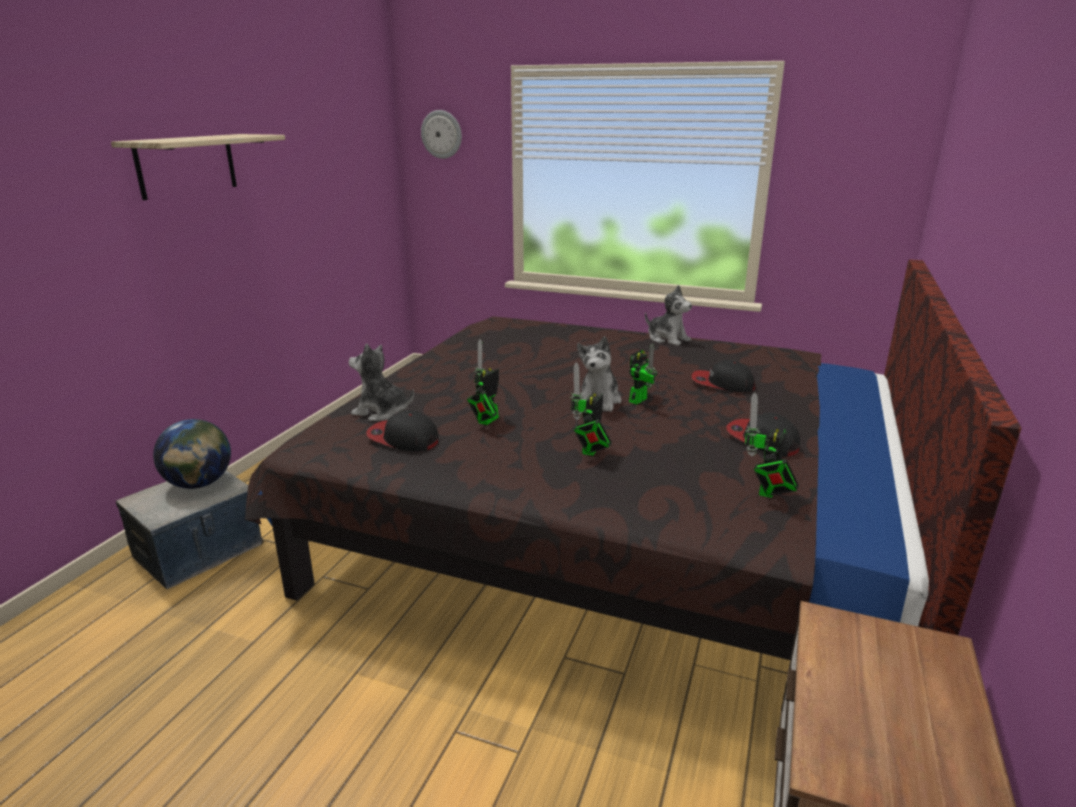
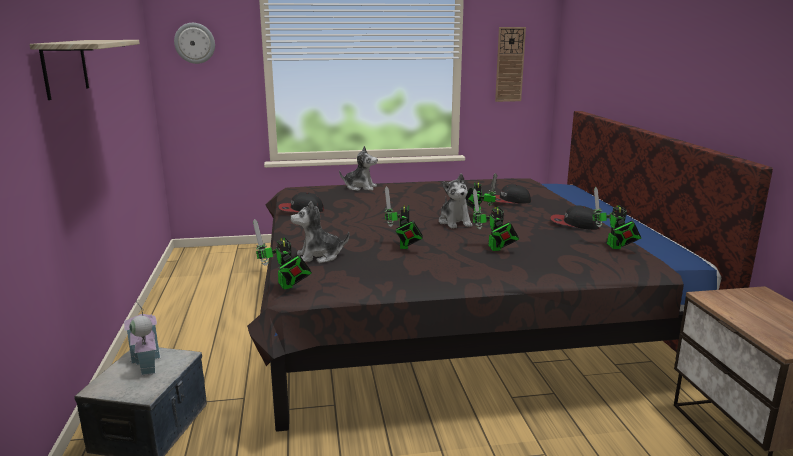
camera: 30 degrees left, 5 degrees down
globe [153,419,231,489] -> toy house [124,299,161,376]
cap [366,410,439,452] -> cap moved to [278,192,324,212]
plush toy [645,285,692,346] -> plush toy moved to [339,146,378,191]
none -> toy robot [253,219,312,289]
none -> wall clock [495,27,526,102]

